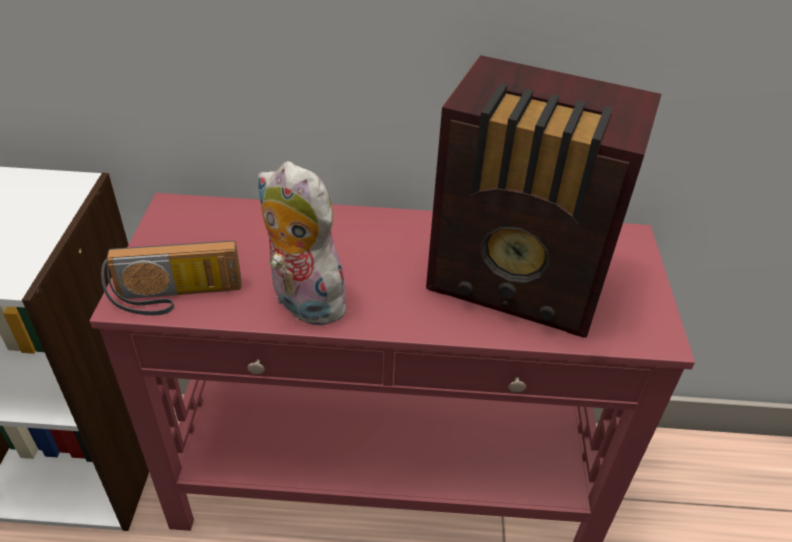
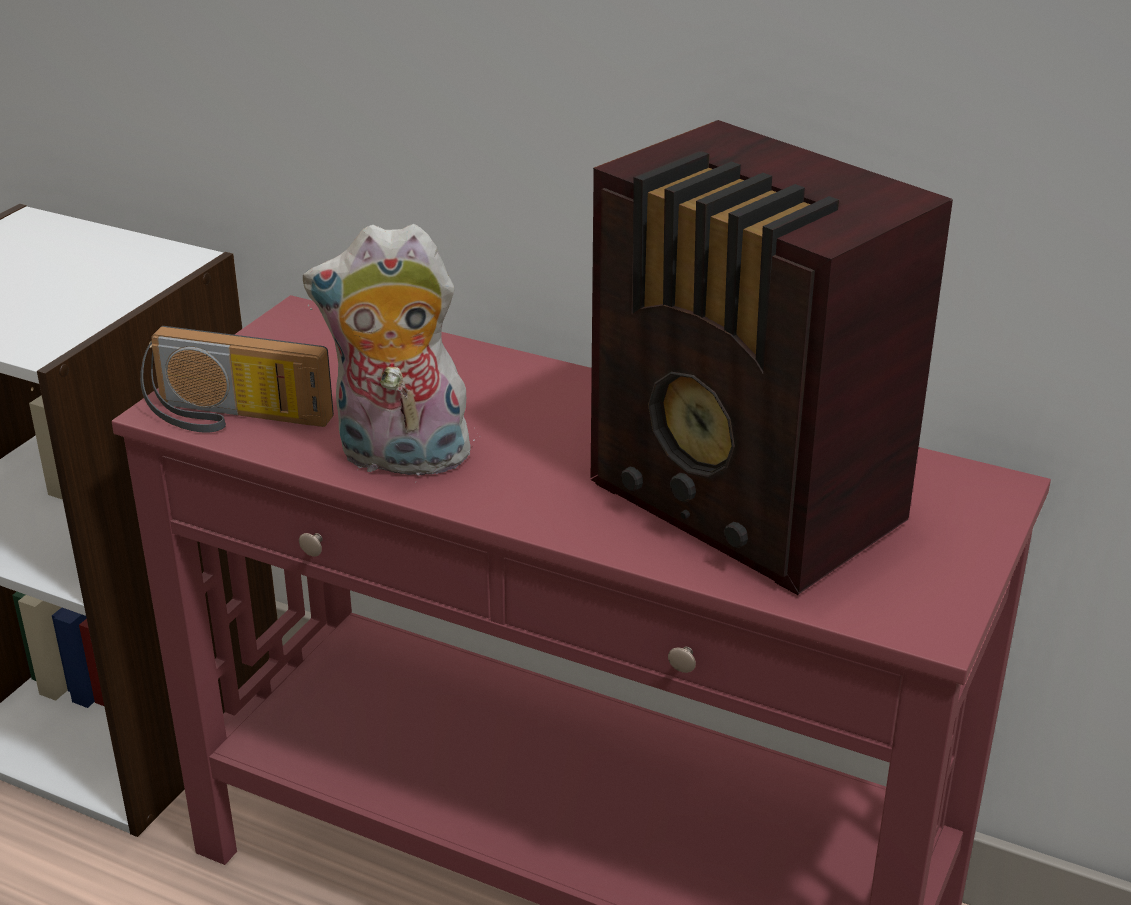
camera: 25 degrees right, 10 degrees down
plush toy [258,161,355,326] -> plush toy turned 60 degrees counterclockwise [303,224,475,482]

